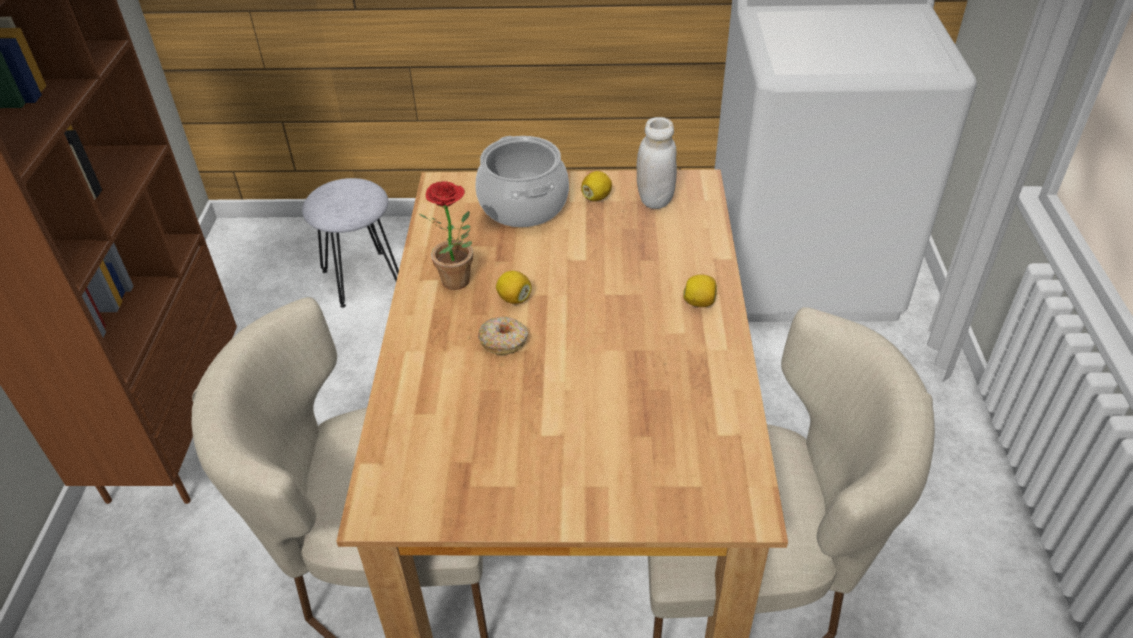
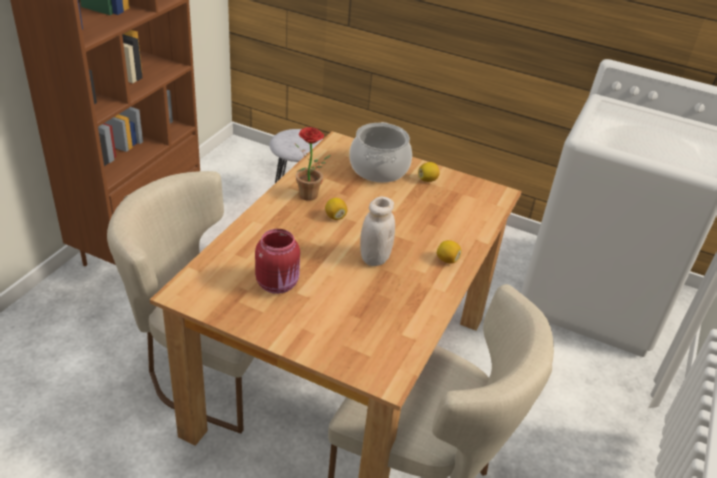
camera: 20 degrees right, 5 degrees down
donut [478,316,528,355] -> none
white jar [636,117,677,209] -> white jar moved to [360,197,395,266]
none -> red jar [255,229,300,294]

